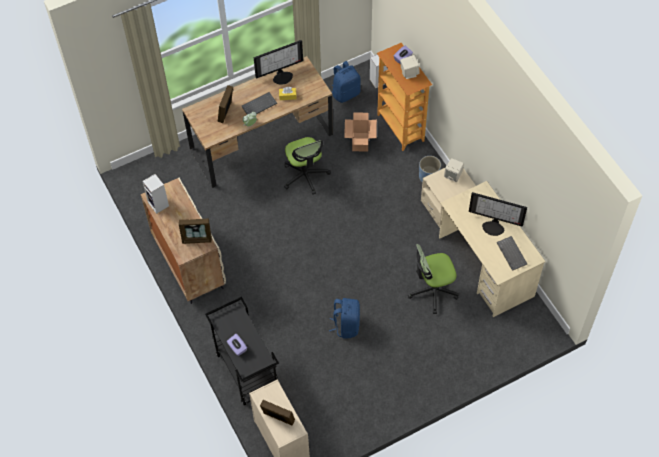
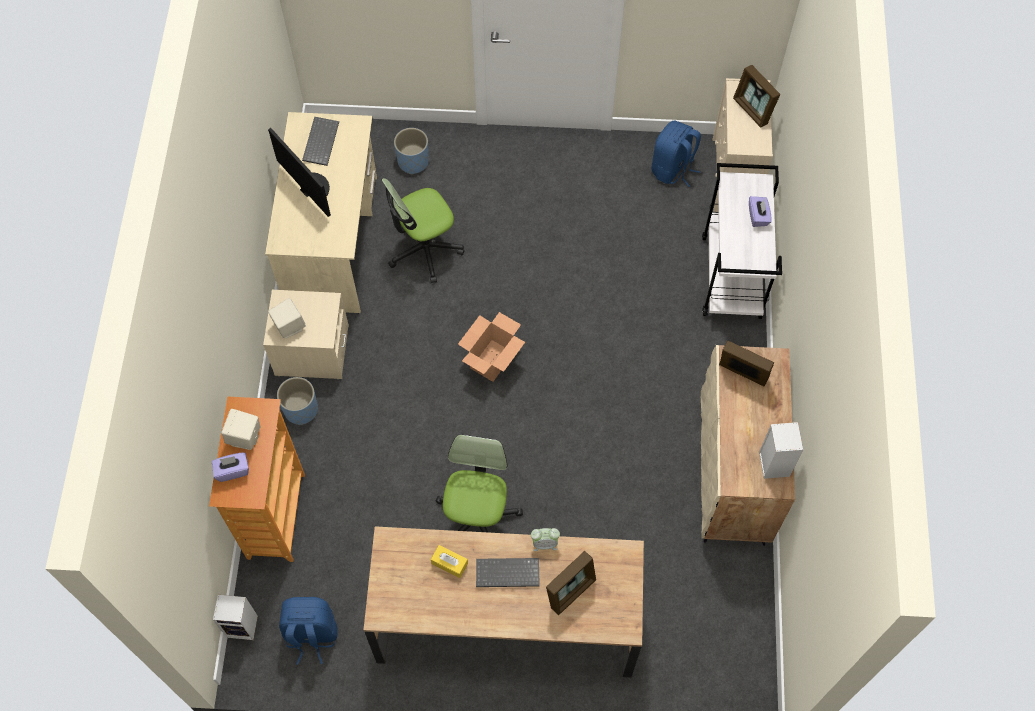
camera: 150 degrees left, 5 degrees up
black cart [205,297,279,406] -> white cart [702,163,782,319]
monitor [254,40,303,85] -> none
blue backpack [329,298,360,338] -> blue backpack moved to [652,120,701,187]
cardboard box [344,112,377,152] -> cardboard box moved to [458,312,525,382]
office chair [408,244,459,314] -> office chair turned 135 degrees clockwise [382,178,464,283]
none -> blue planter [394,128,429,174]

